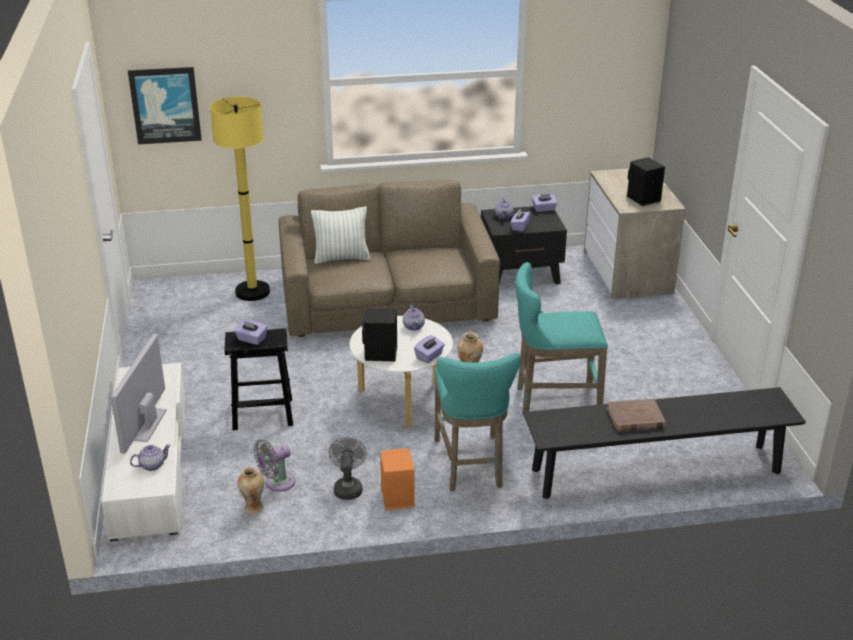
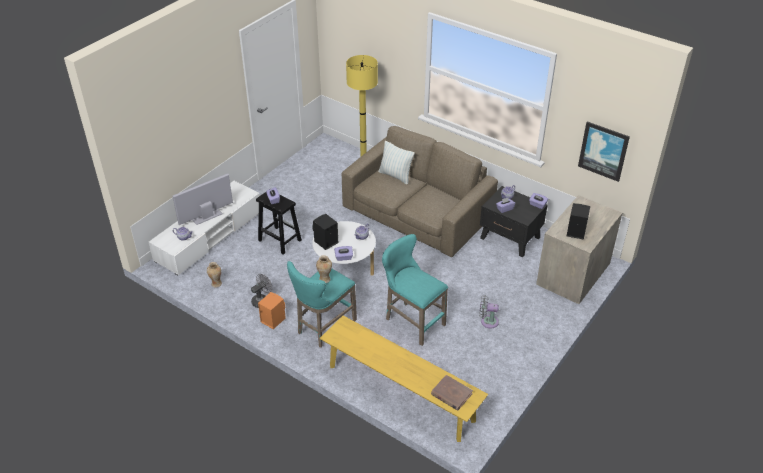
camera: 45 degrees right, 10 degrees up
picture [128,67,202,144] -> picture moved to [578,121,630,182]
grey fan [253,439,296,492] -> grey fan moved to [479,295,499,328]
black bench [523,387,806,499] -> yellow bench [320,316,488,442]
brown book [607,399,666,432] -> brown book moved to [431,375,473,411]

